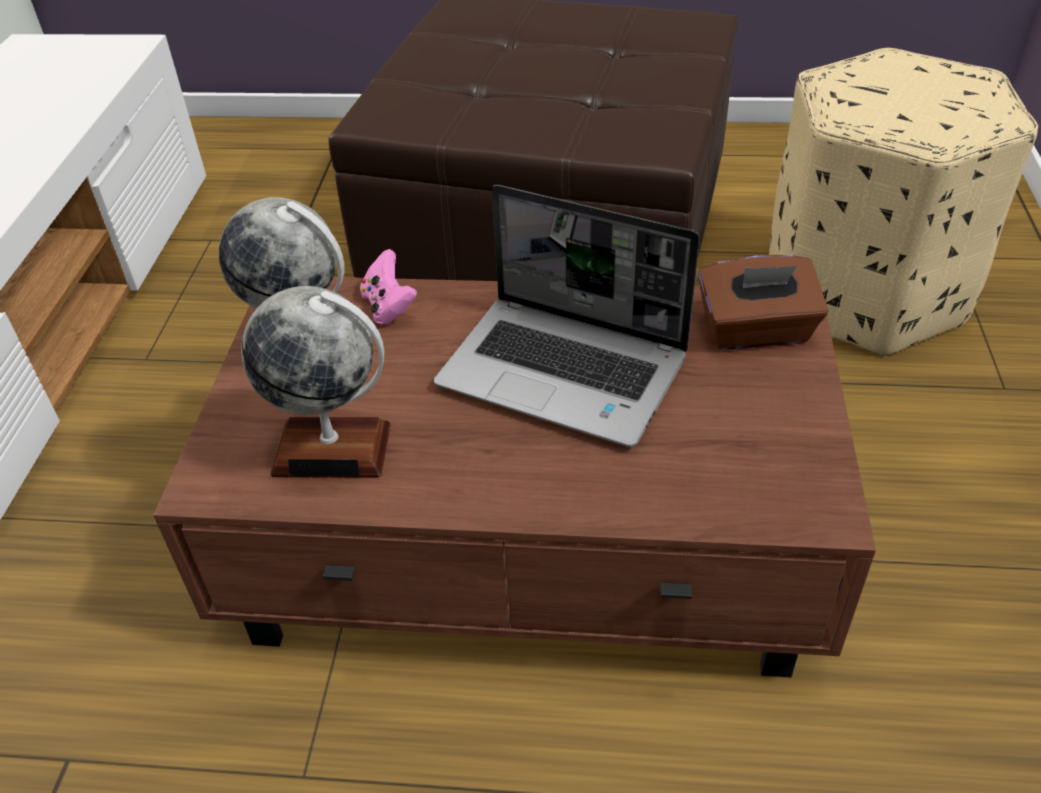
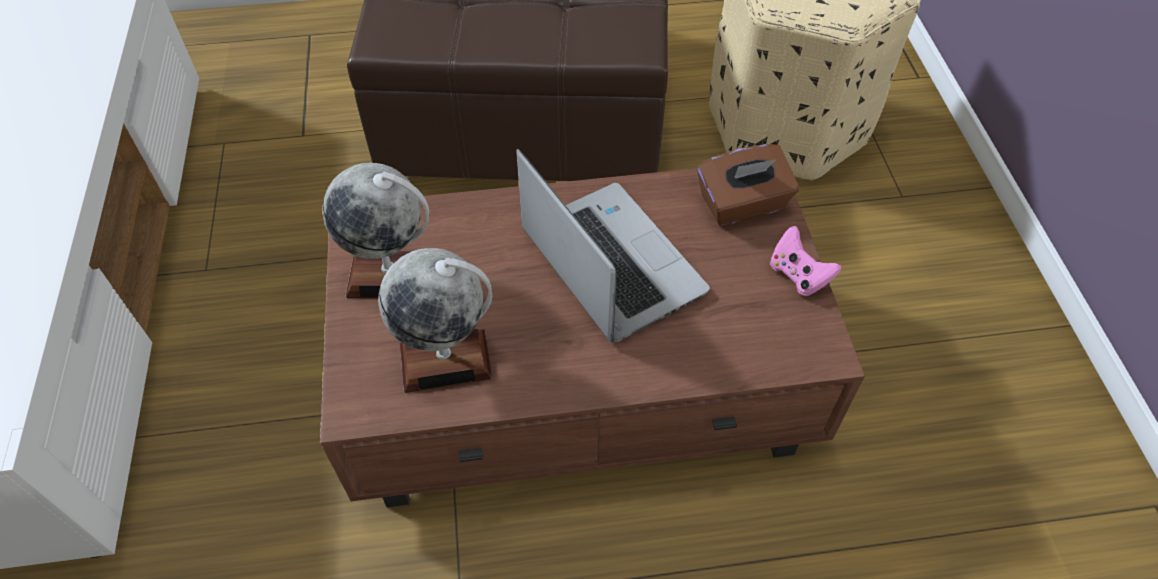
camera: 15 degrees left, 10 degrees up
pink game controller [360,249,417,324] -> pink game controller moved to [770,226,841,296]
laptop [434,185,700,447] -> laptop turned 135 degrees counterclockwise [516,149,710,343]

